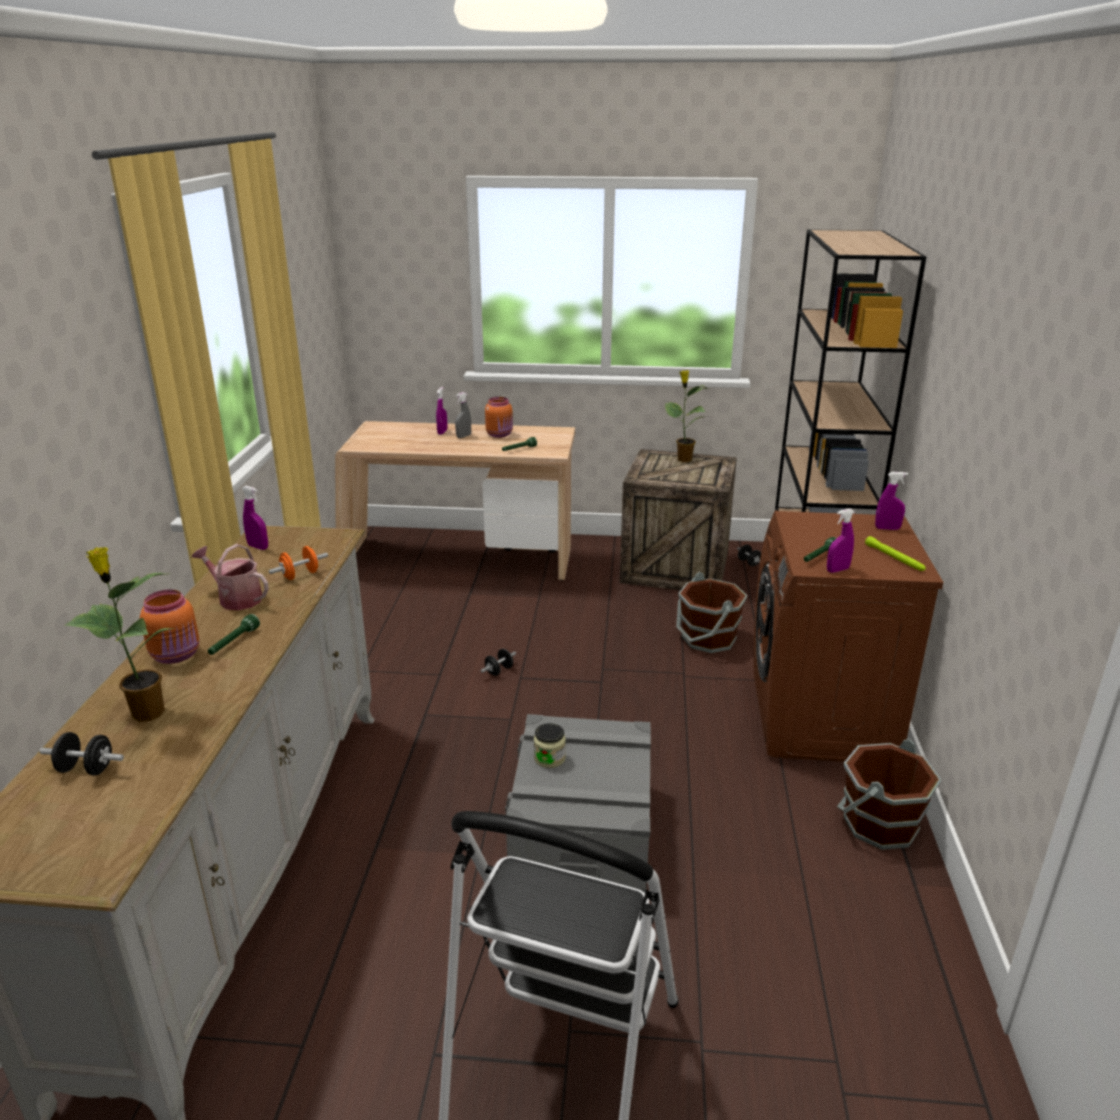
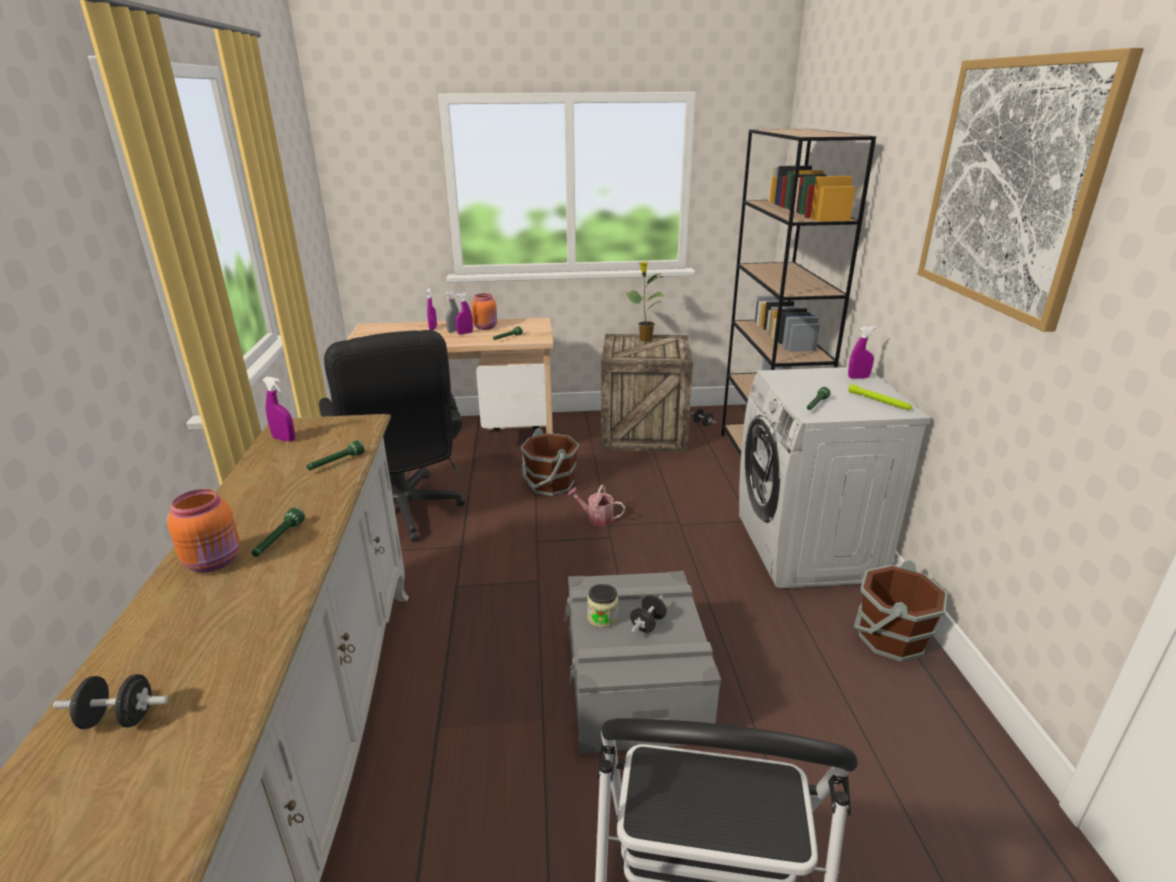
camera: 10 degrees left, 0 degrees up
potted plant [65,547,174,722] -> none
watering can [192,544,269,610] -> watering can moved to [567,485,625,526]
orange dumbbell [269,546,328,580] -> green flashlight [306,440,365,470]
black dumbbell [481,649,516,676] -> black dumbbell moved to [630,595,667,633]
brown bucket [676,572,747,653] -> brown bucket moved to [520,428,579,496]
brown washing machine [754,511,943,762] -> white washing machine [739,367,930,588]
purple spray bottle [827,509,855,573] -> purple spray bottle moved to [455,293,473,335]
none -> black office chair [319,330,465,542]
none -> picture [918,48,1144,332]

